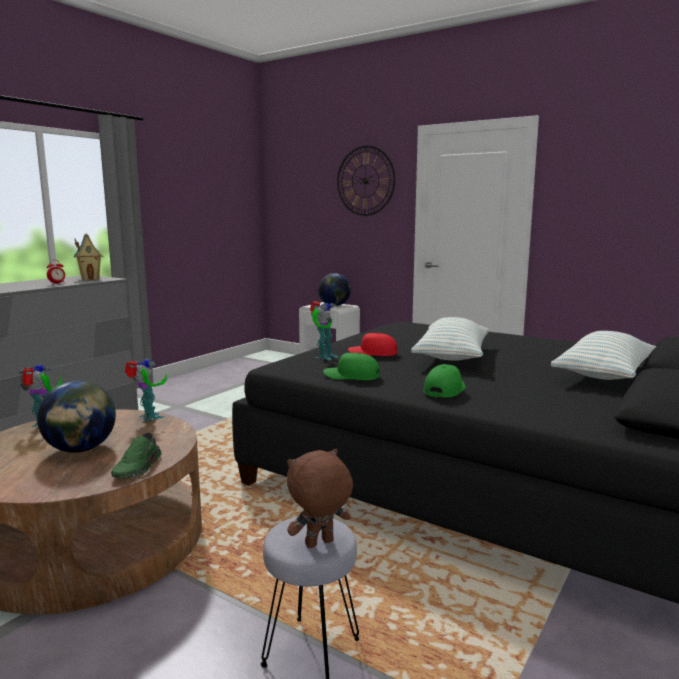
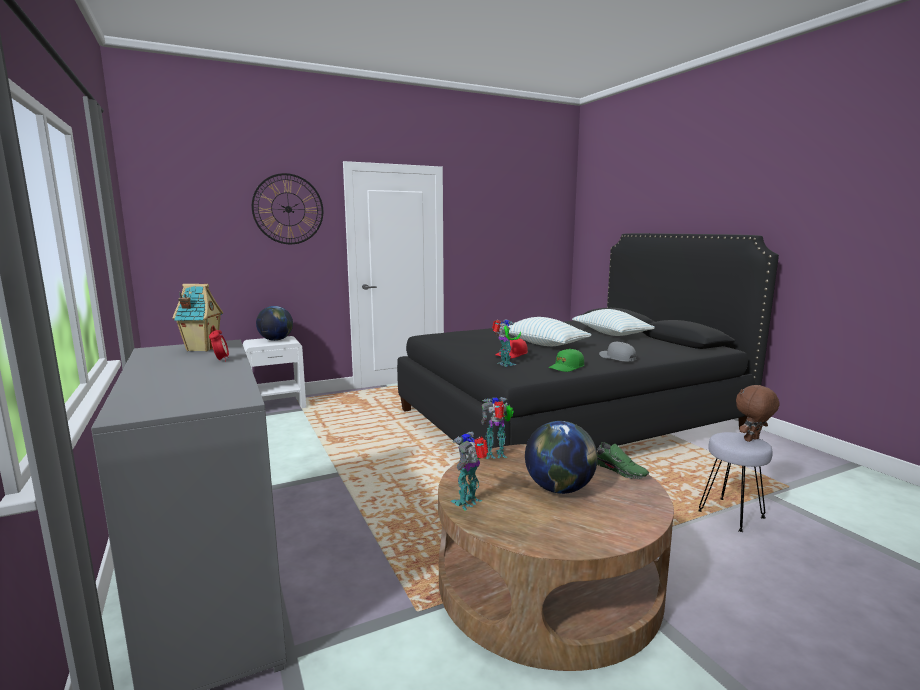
camera: 60 degrees left, 0 degrees up
brown plush toy [287,449,353,548] -> brown plush toy turned 60 degrees clockwise [736,385,779,442]
green cap [424,364,466,398] -> grey cap [599,342,636,362]

